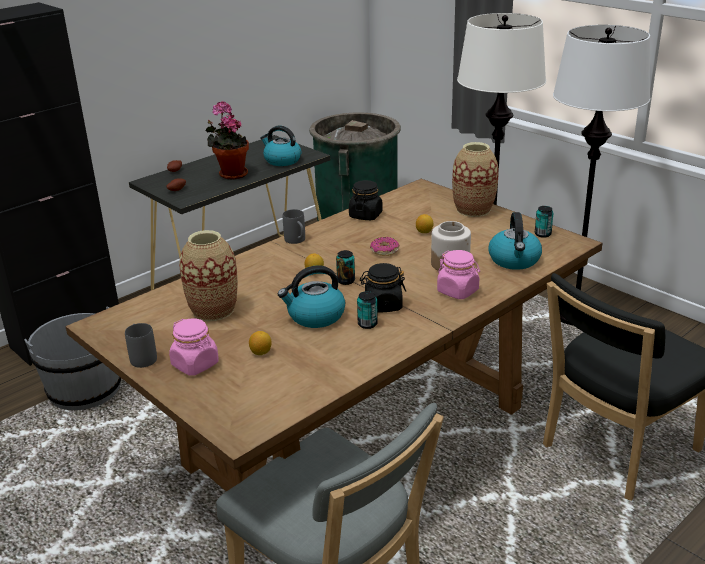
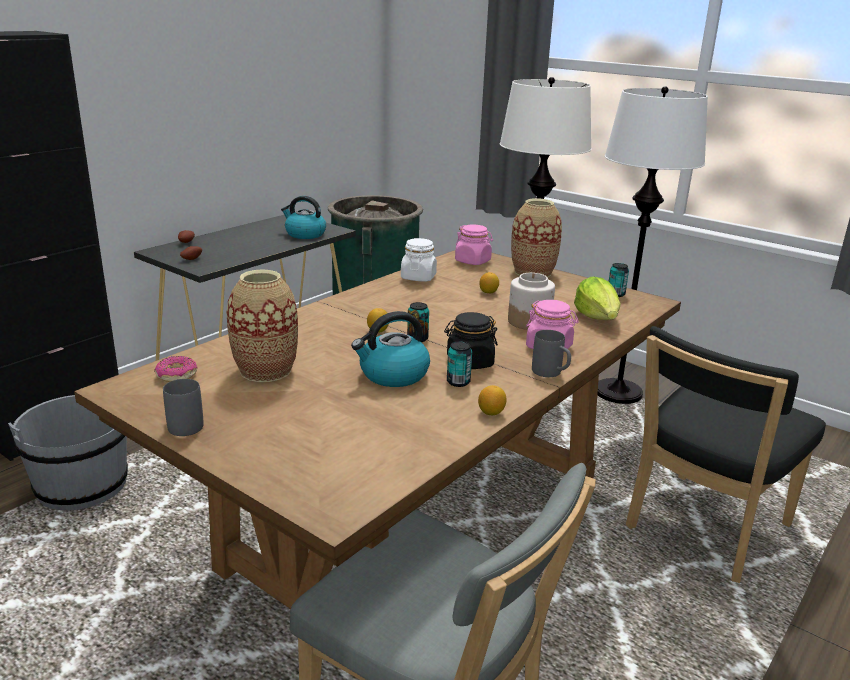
camera: 10 degrees left, 5 degrees down
pink jar [169,318,219,376] -> pink jar moved to [455,225,493,265]
potted plant [205,101,249,180] -> none
lemon [249,331,272,355] -> lemon moved to [478,385,506,415]
grey mug [283,209,305,244] -> grey mug moved to [532,330,571,377]
black jar [349,180,383,220] -> white jar [401,238,437,282]
donut [370,237,400,256] -> donut moved to [154,356,198,382]
kettle [488,212,542,270] -> lettuce [574,277,621,320]

